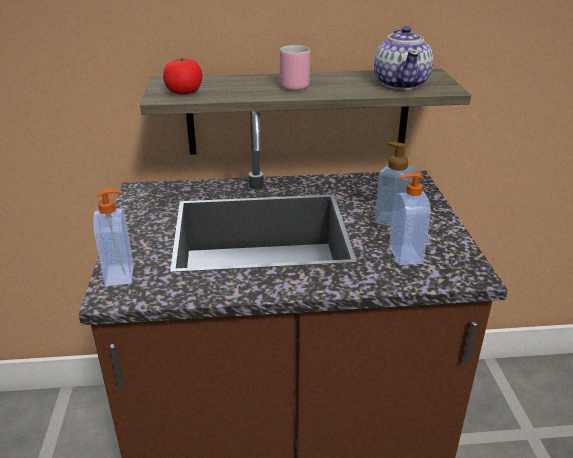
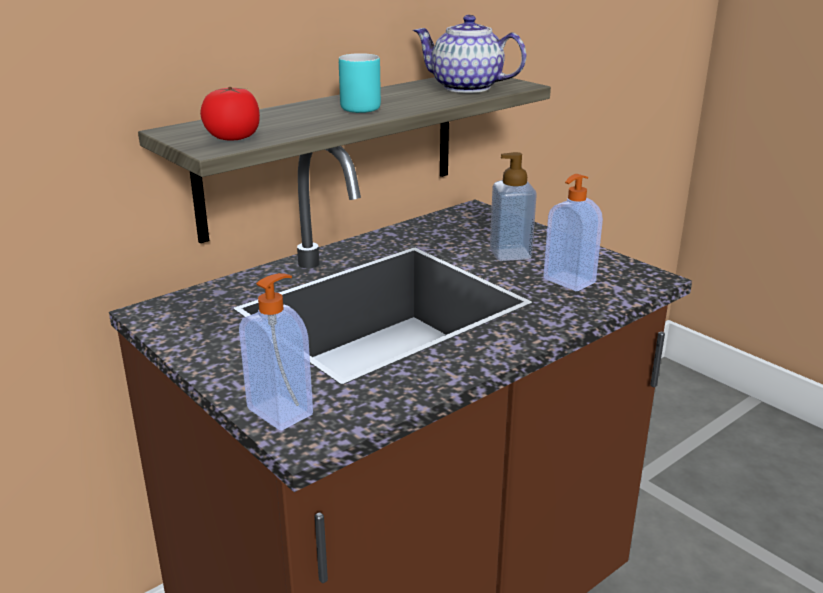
camera: 35 degrees left, 5 degrees down
pink mug [280,45,310,90] -> turquoise mug [339,53,381,113]
teapot [374,26,433,90] -> teapot turned 150 degrees clockwise [413,15,527,93]

